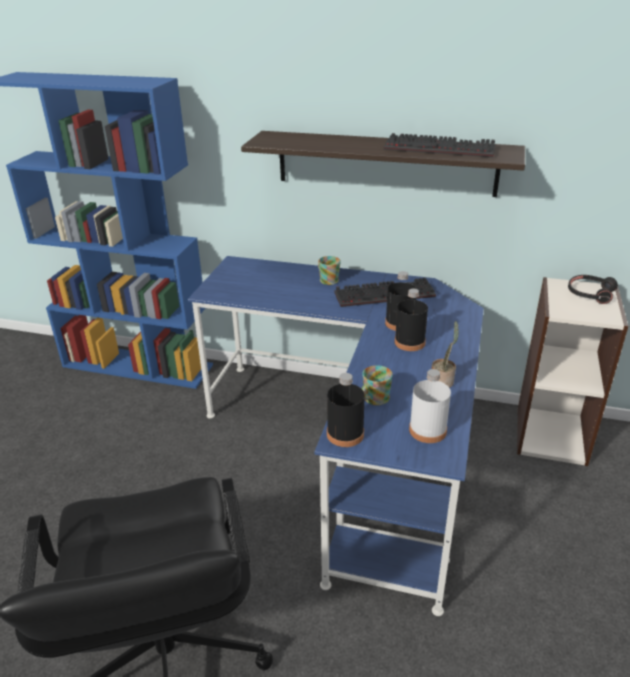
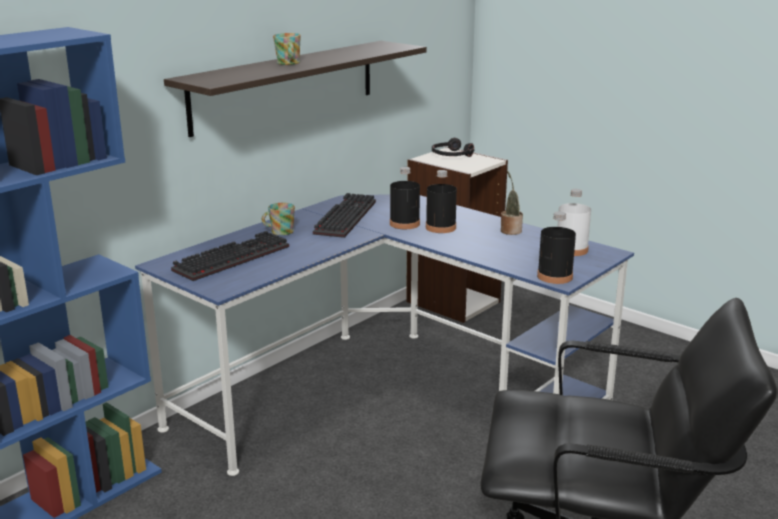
camera: 65 degrees left, 10 degrees down
mug [362,365,393,405] -> mug moved to [273,33,301,65]
keyboard [384,133,496,158] -> keyboard moved to [171,231,289,281]

